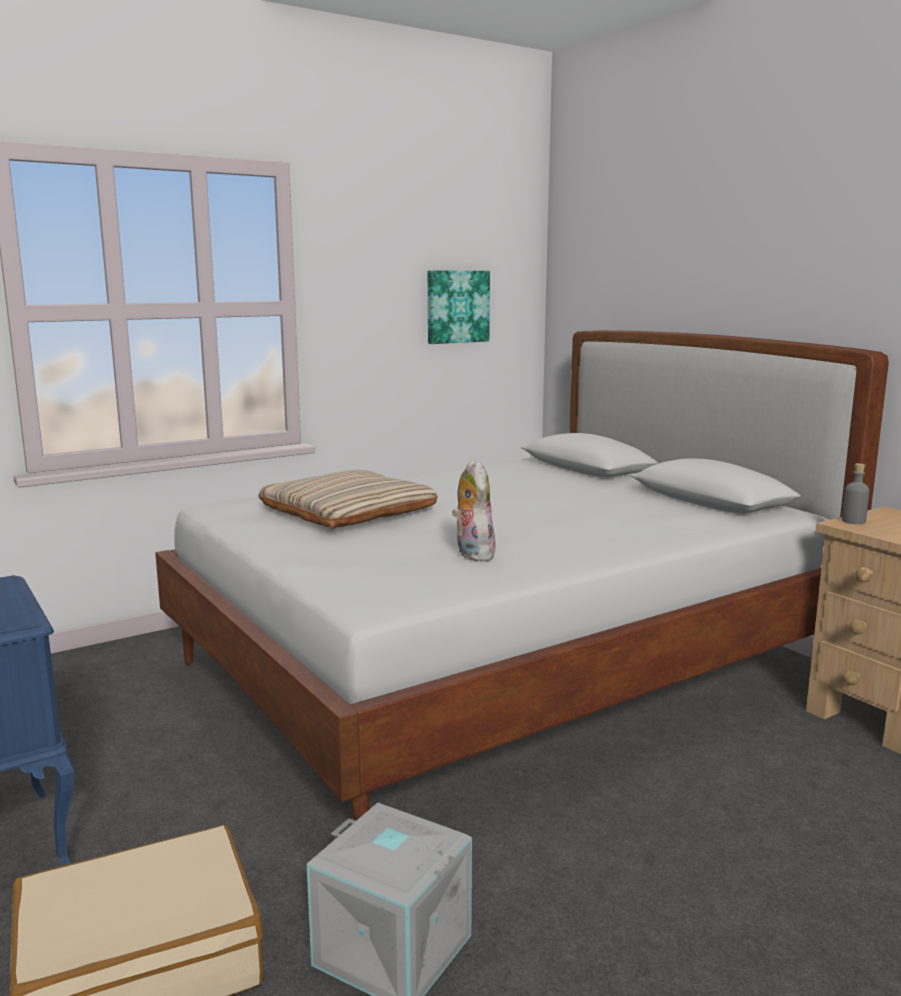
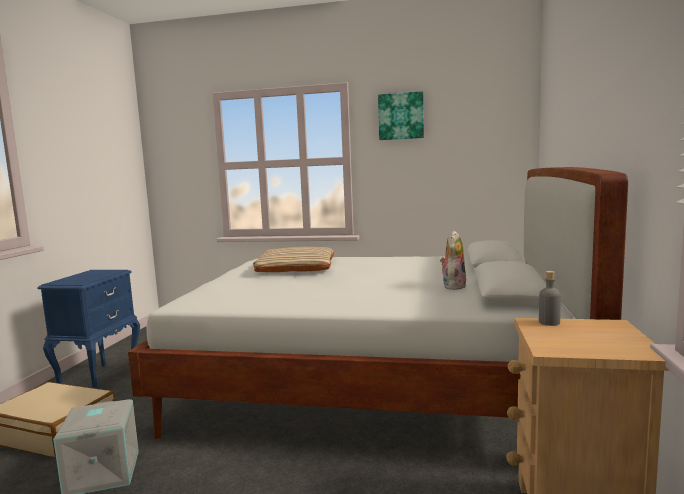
camera: 45 degrees right, 5 degrees down
picture [428,270,490,344] -> picture moved to [378,91,424,140]
plush toy [452,459,496,561] -> plush toy moved to [440,231,466,290]

